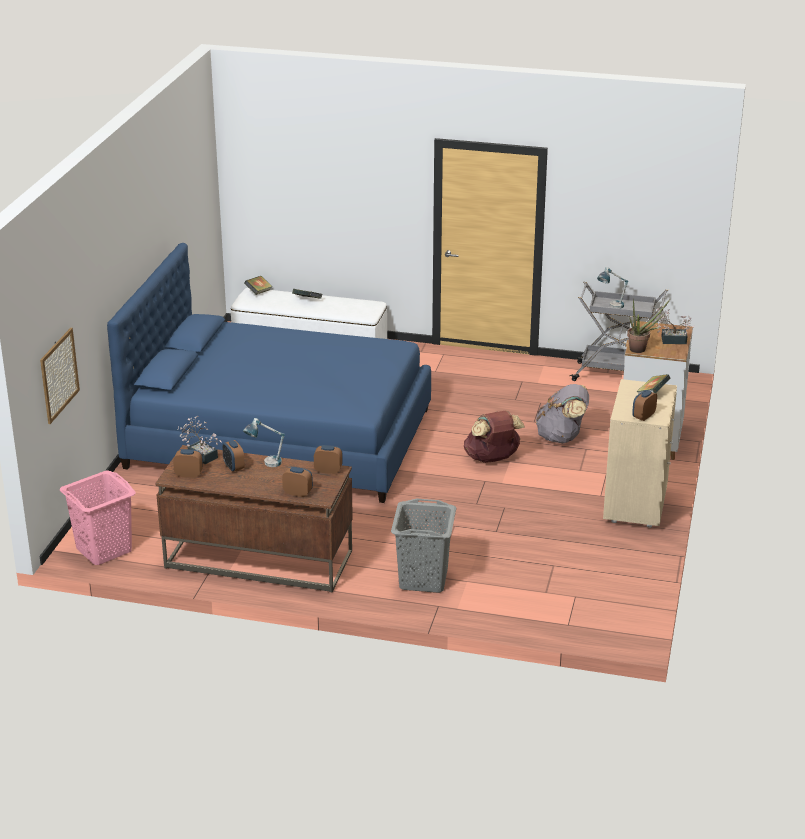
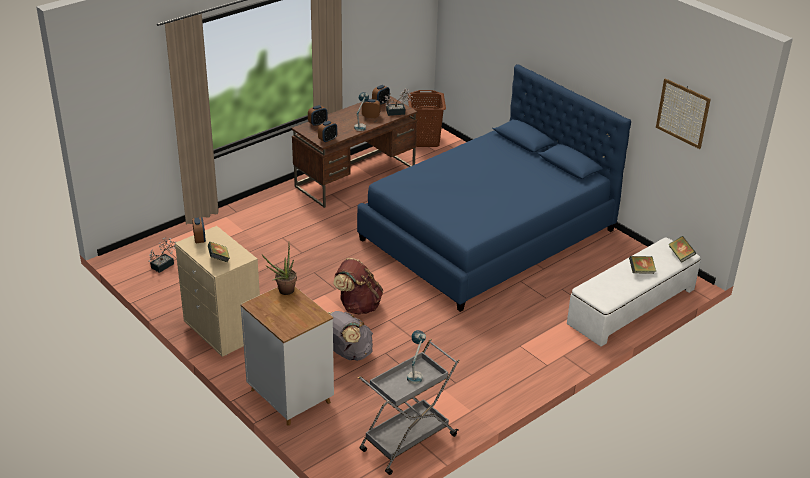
camera: 125 degrees right, 5 degrees up
picture [40,328,80,424] -> picture moved to [656,78,711,149]
pink laundry basket [60,470,136,565] -> brown laundry basket [408,90,446,147]
grey laundry basket [391,498,456,593] -> none
potted plant [652,307,695,344] -> potted plant moved to [149,237,176,273]

